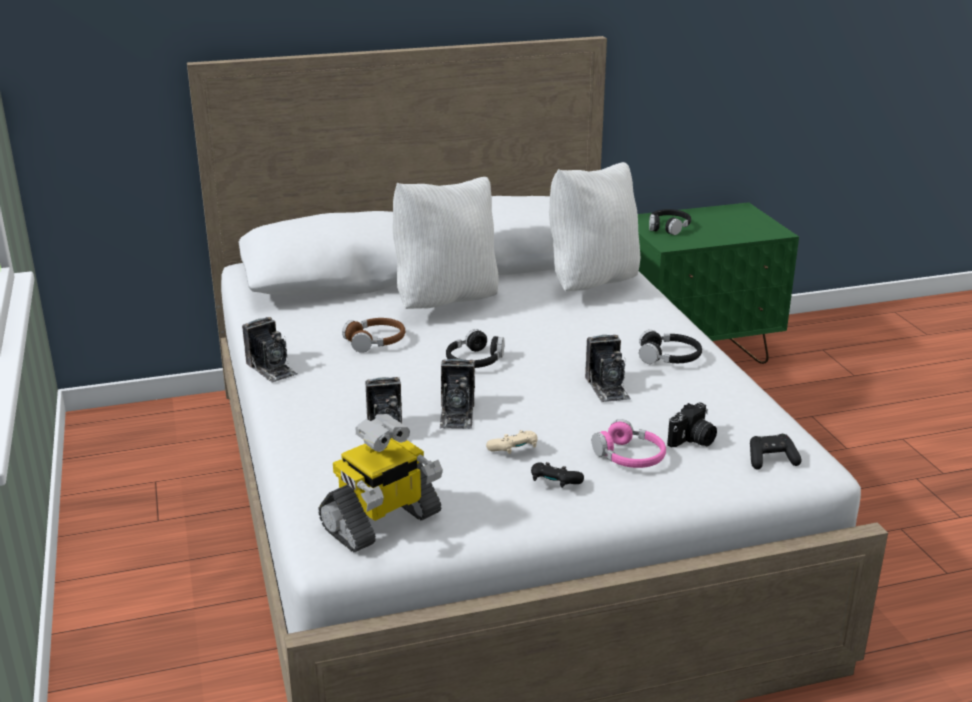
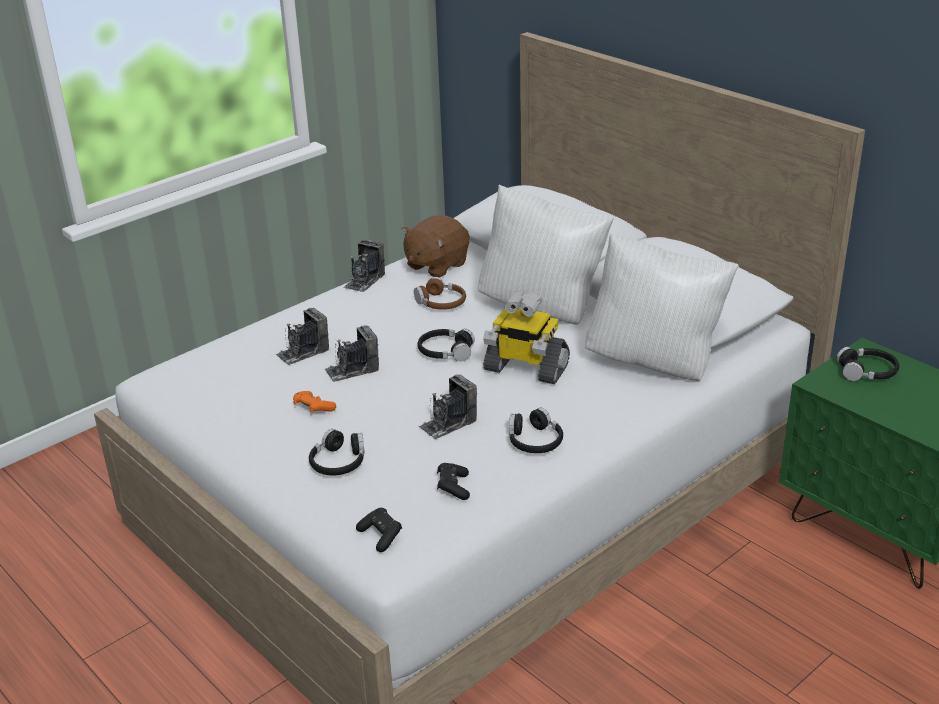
camera: 65 degrees right, 5 degrees up
toy robot [319,414,443,553] -> toy robot moved to [483,291,570,384]
beige game controller [486,430,538,454] -> orange game controller [293,391,336,413]
black game controller [531,462,584,488] -> black game controller moved to [437,463,470,500]
pink headphones [592,419,666,468] -> black headphones [309,429,365,476]
camera [667,402,717,447] -> none
none -> brown plush toy [402,215,470,278]

